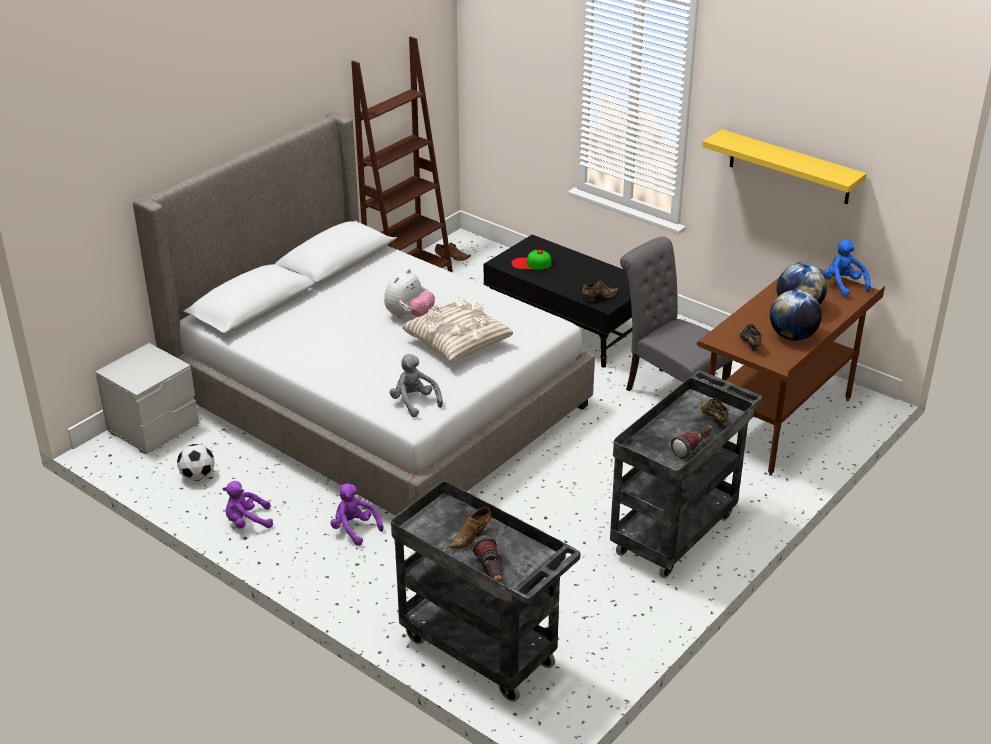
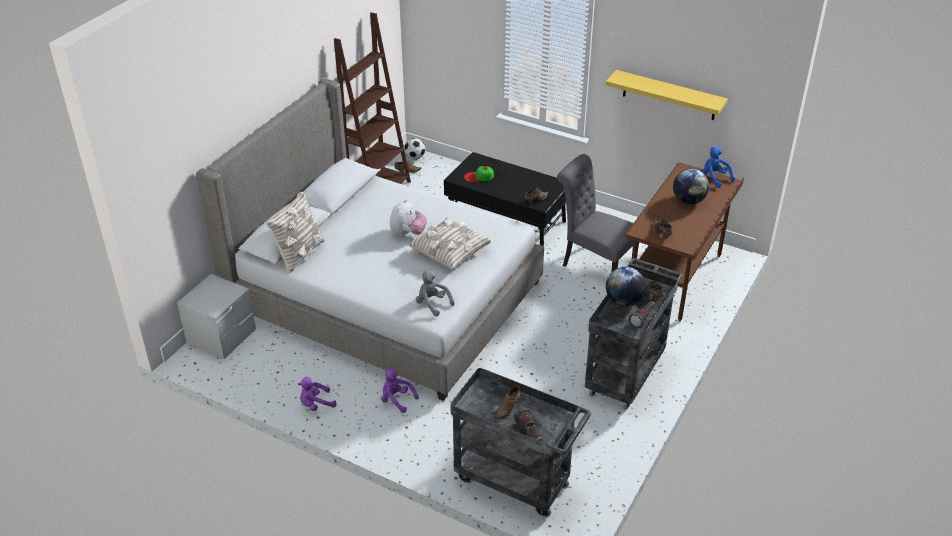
camera: 10 degrees left, 5 degrees up
football [177,444,215,481] -> football moved to [404,138,426,160]
globe [770,290,822,341] -> globe moved to [606,267,645,306]
none -> beige pillow [266,192,325,273]

